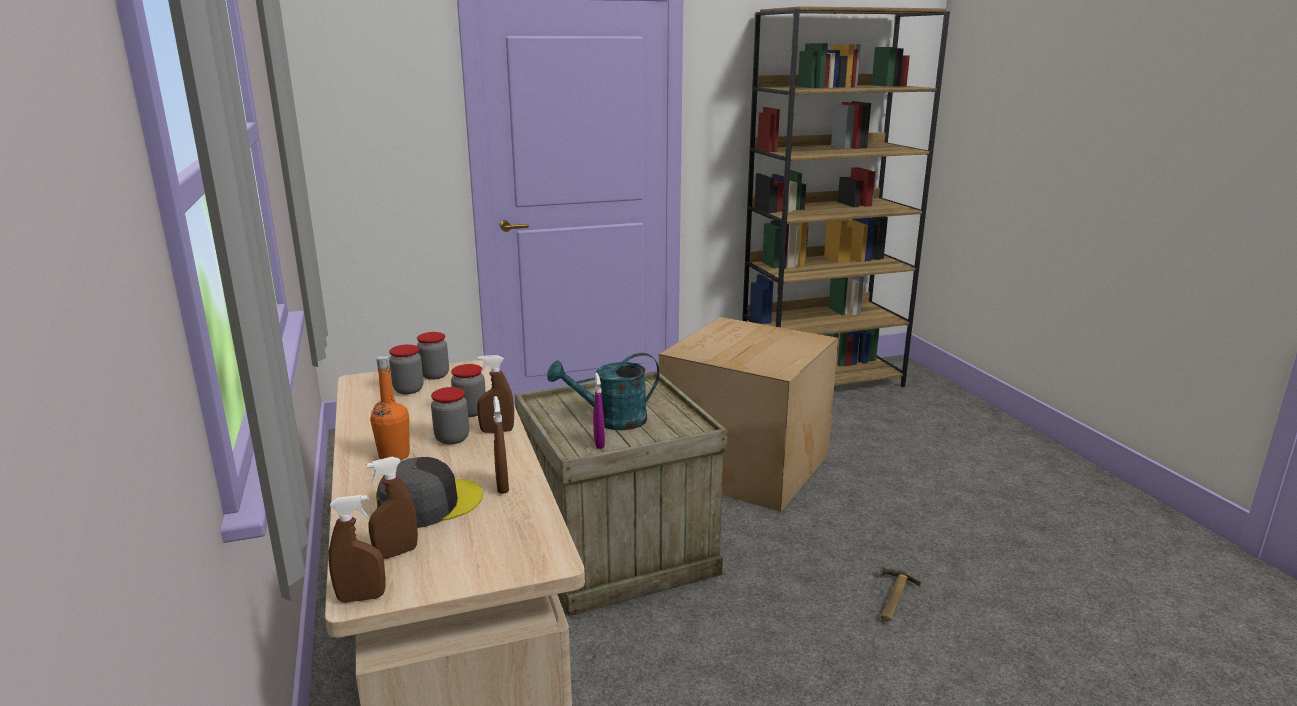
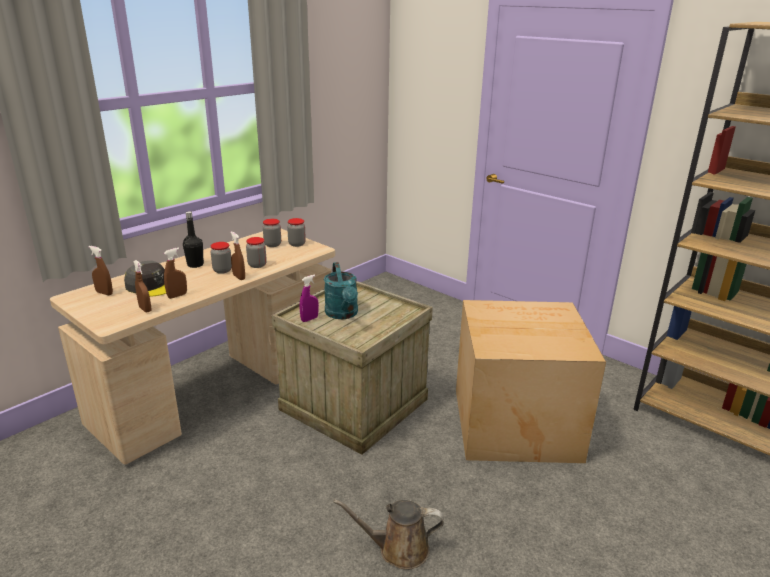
camera: 60 degrees right, 5 degrees up
brown spray bottle [328,495,386,603] -> brown spray bottle moved to [134,260,151,312]
orange bottle [370,356,410,460] -> black bottle [183,211,204,268]
turquoise watering can [547,353,659,430] -> turquoise watering can turned 150 degrees counterclockwise [324,262,358,319]
hammer [880,565,921,622] -> brown watering can [333,499,444,570]

